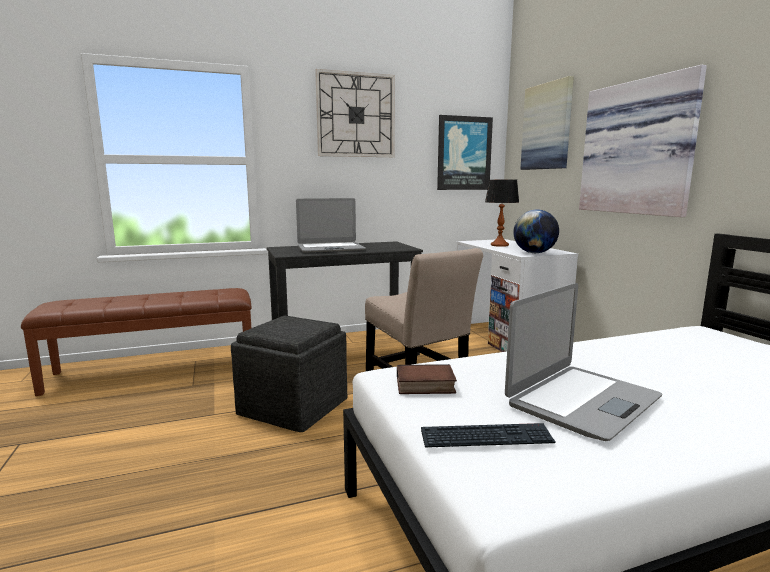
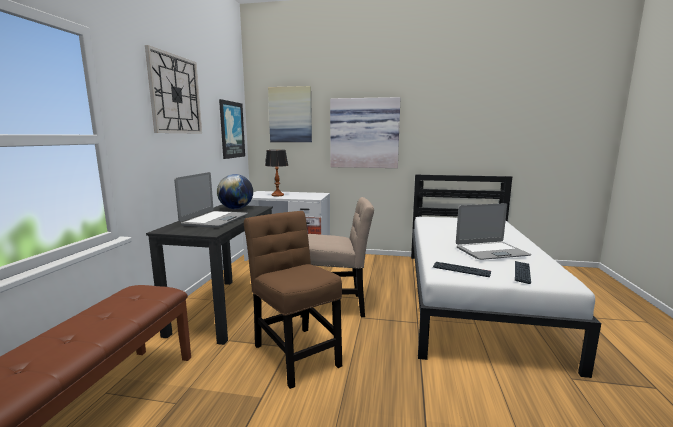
camera: 60 degrees left, 0 degrees up
grey ottoman [231,316,347,432] -> brown chair [244,211,342,389]
book [397,364,457,394] -> keyboard [433,262,491,277]
laptop [505,283,662,441] -> laptop turned 90 degrees clockwise [456,203,531,260]
globe [513,209,559,253] -> globe moved to [217,174,253,209]

